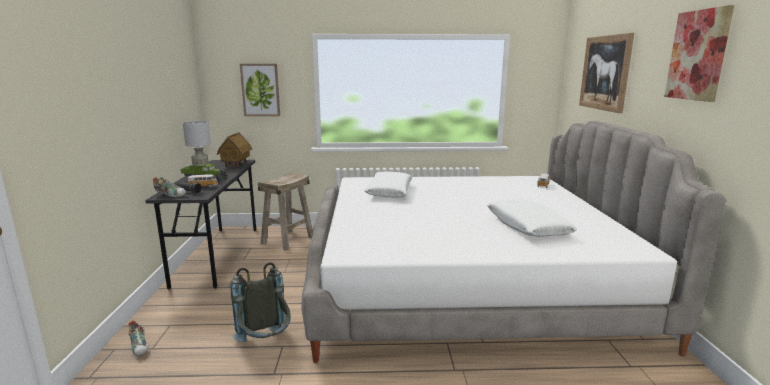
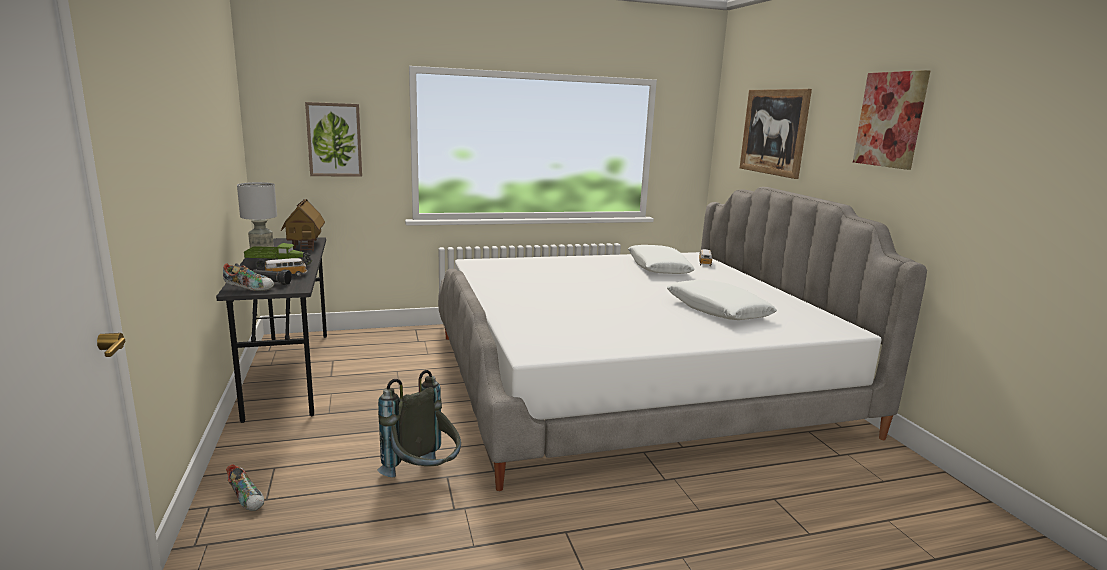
camera: 15 degrees left, 0 degrees up
beige stool [258,173,313,251] -> none
white pillow [364,172,412,198] -> white pillow moved to [628,245,695,274]

